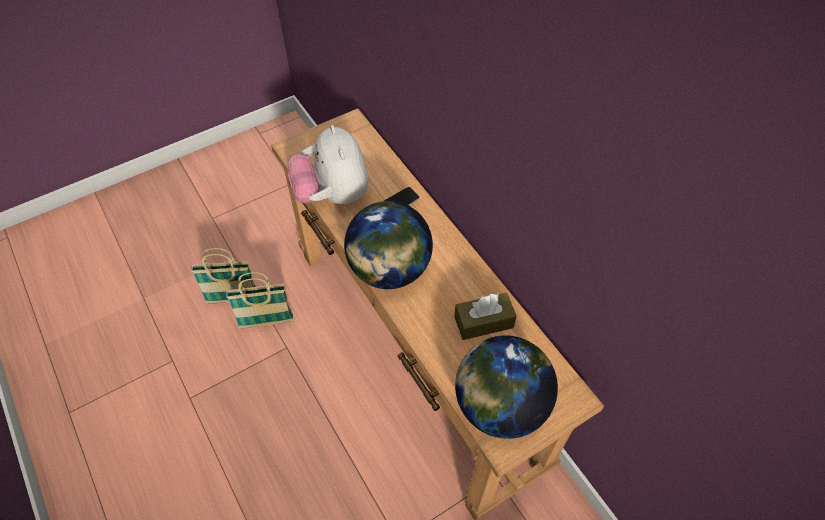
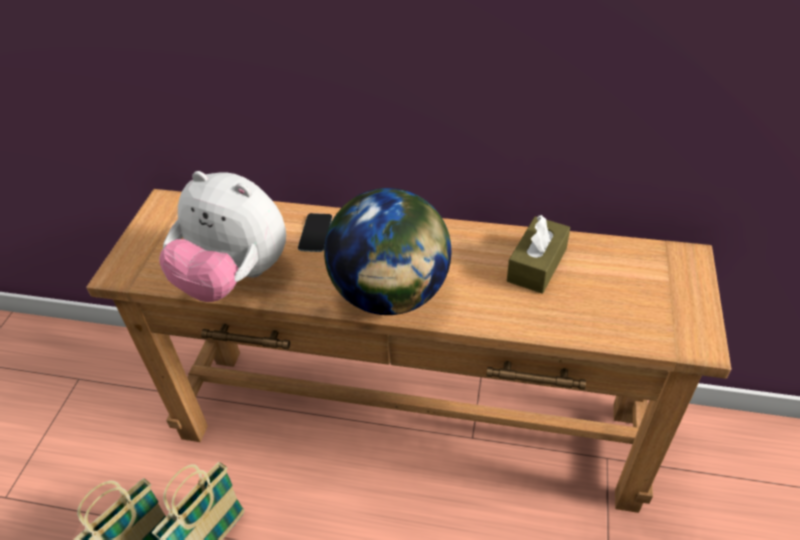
camera: 45 degrees left, 10 degrees down
globe [455,335,558,439] -> none

